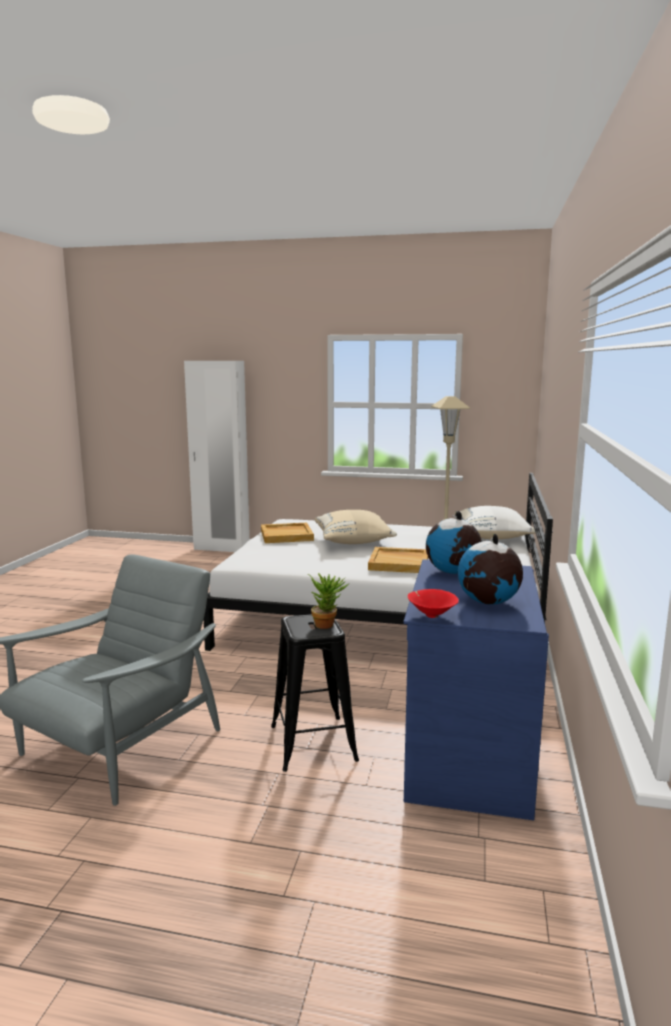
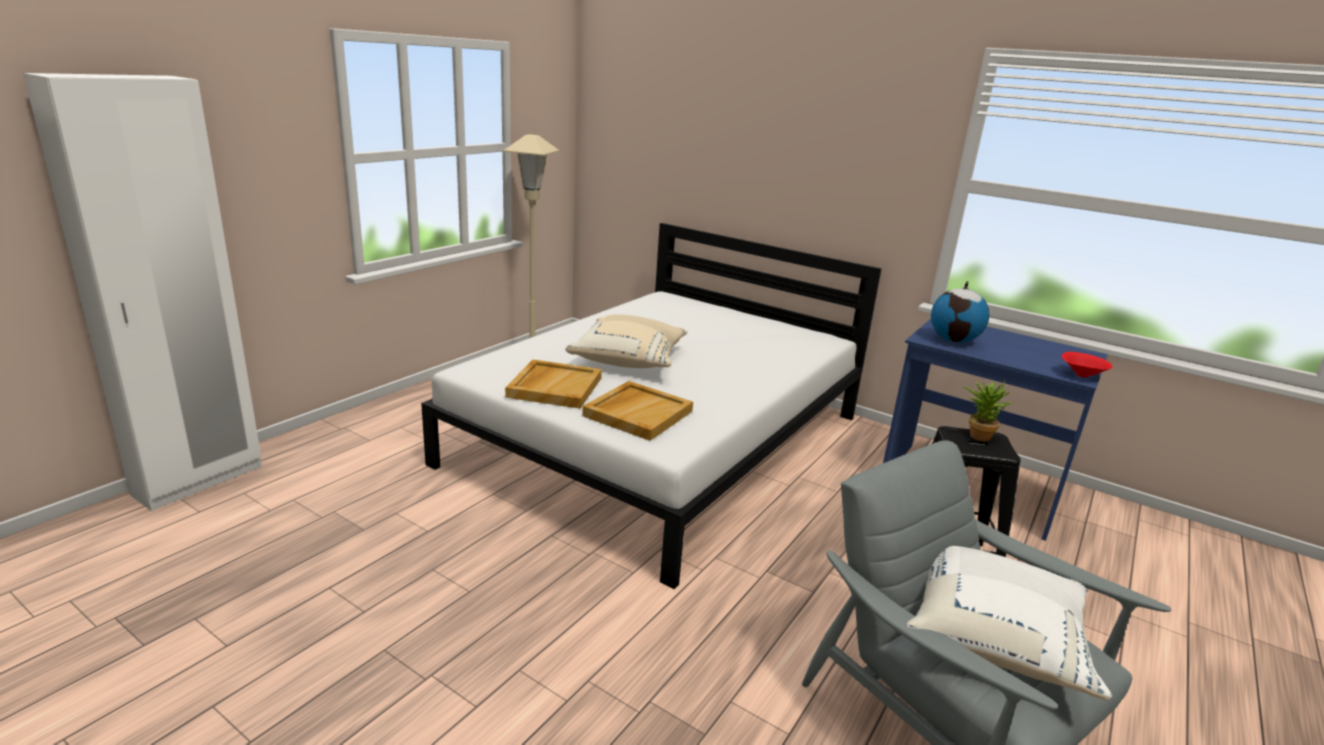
camera: 70 degrees left, 10 degrees up
beige tray [368,547,428,573] -> beige tray moved to [582,381,693,441]
white pillow [454,506,536,539] -> white pillow moved to [907,546,1112,700]
globe [458,534,523,605] -> none

